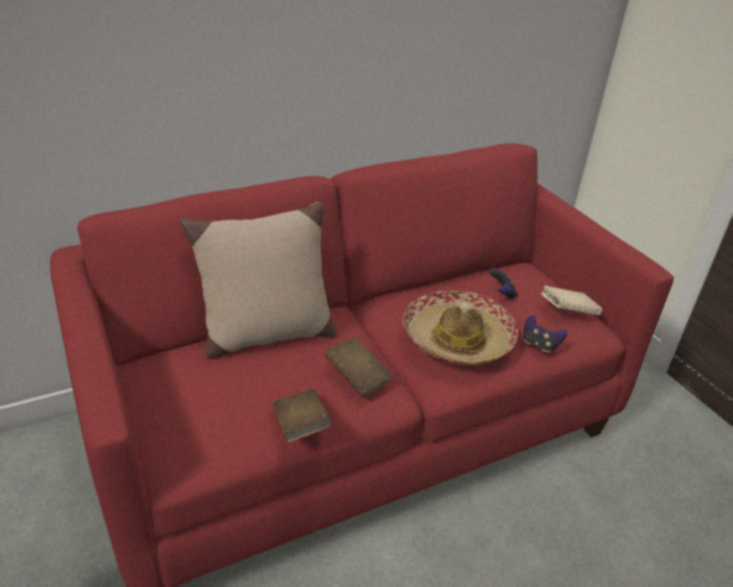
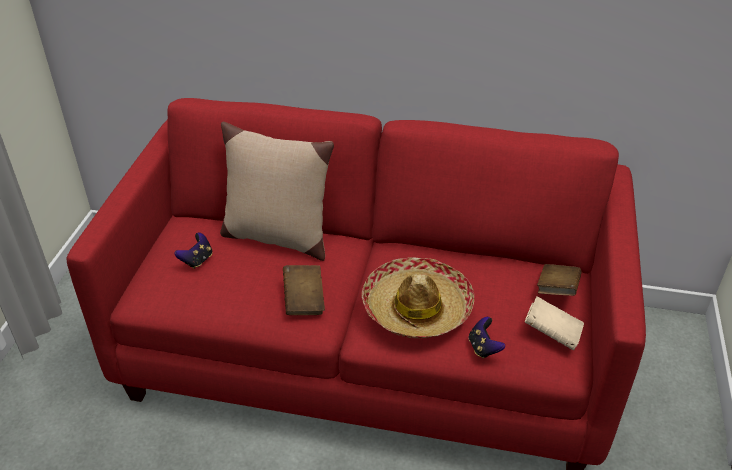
camera: 40 degrees right, 5 degrees up
brown book [272,389,332,443] -> brown book moved to [537,264,581,296]
game controller [489,268,518,300] -> game controller moved to [174,233,212,269]

